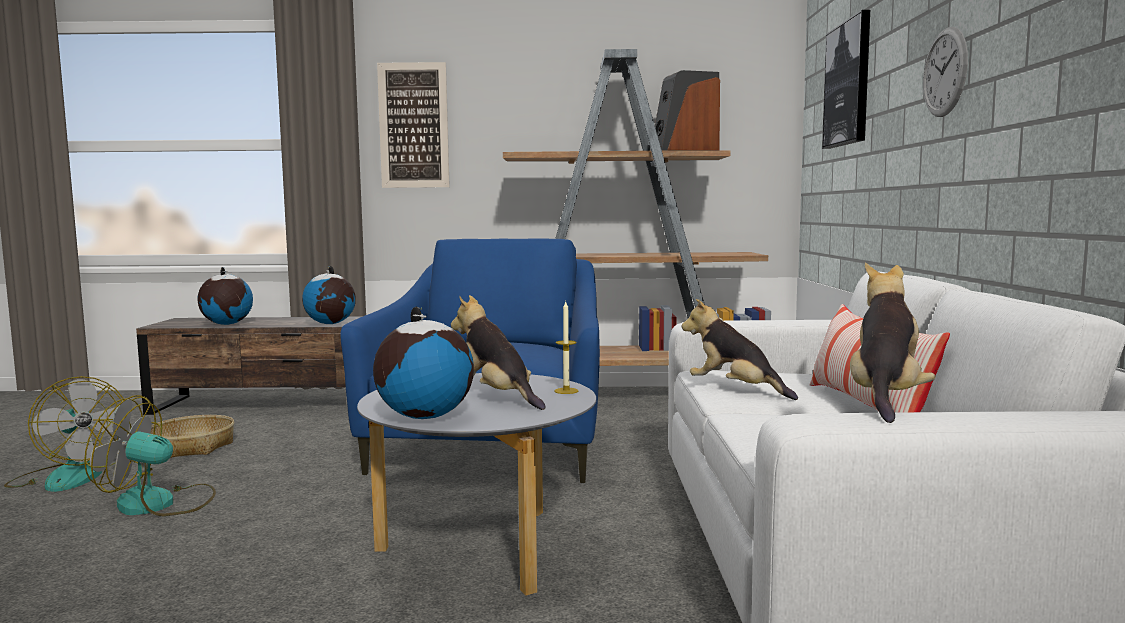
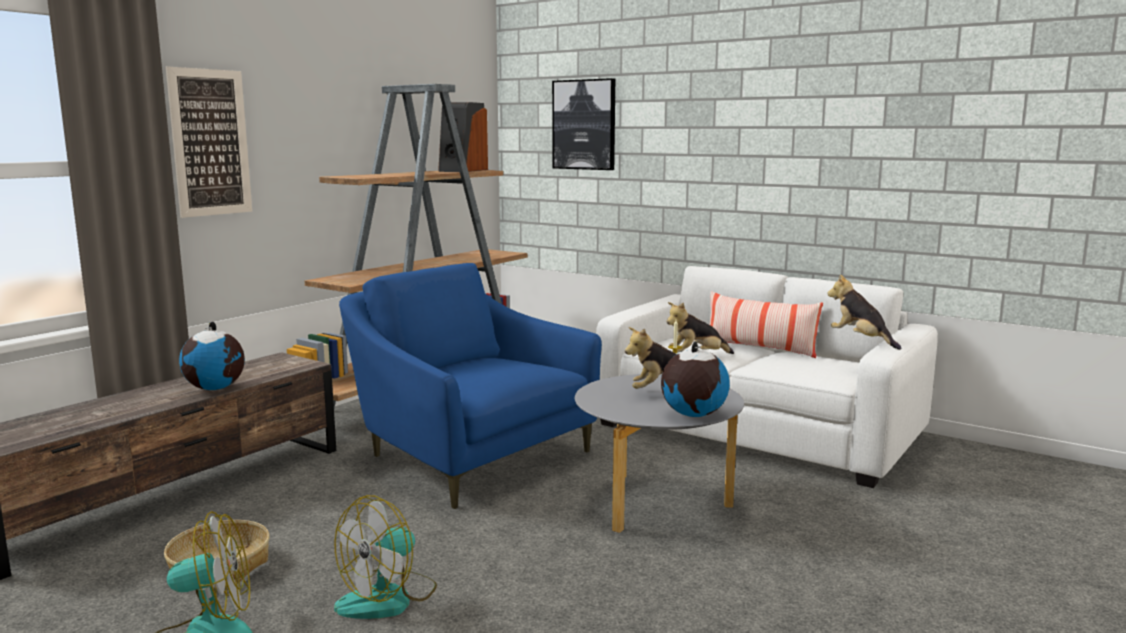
camera: 55 degrees left, 5 degrees up
globe [197,267,253,325] -> none
wall clock [923,27,968,117] -> none

